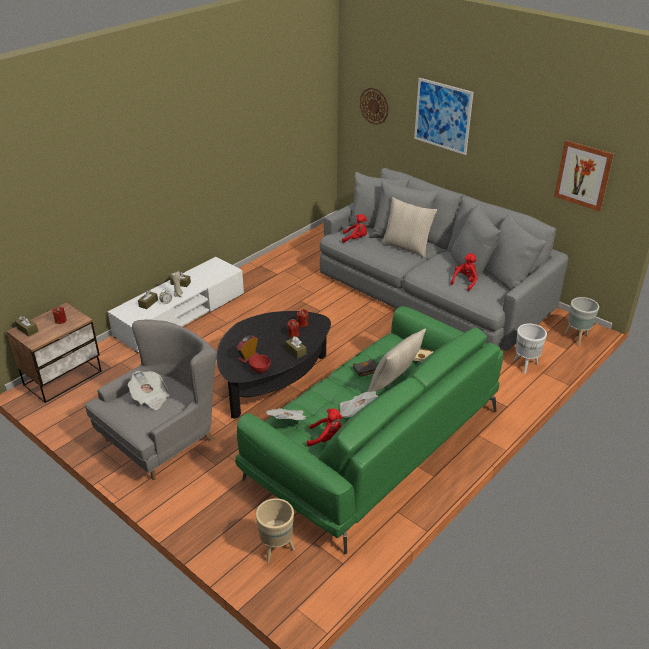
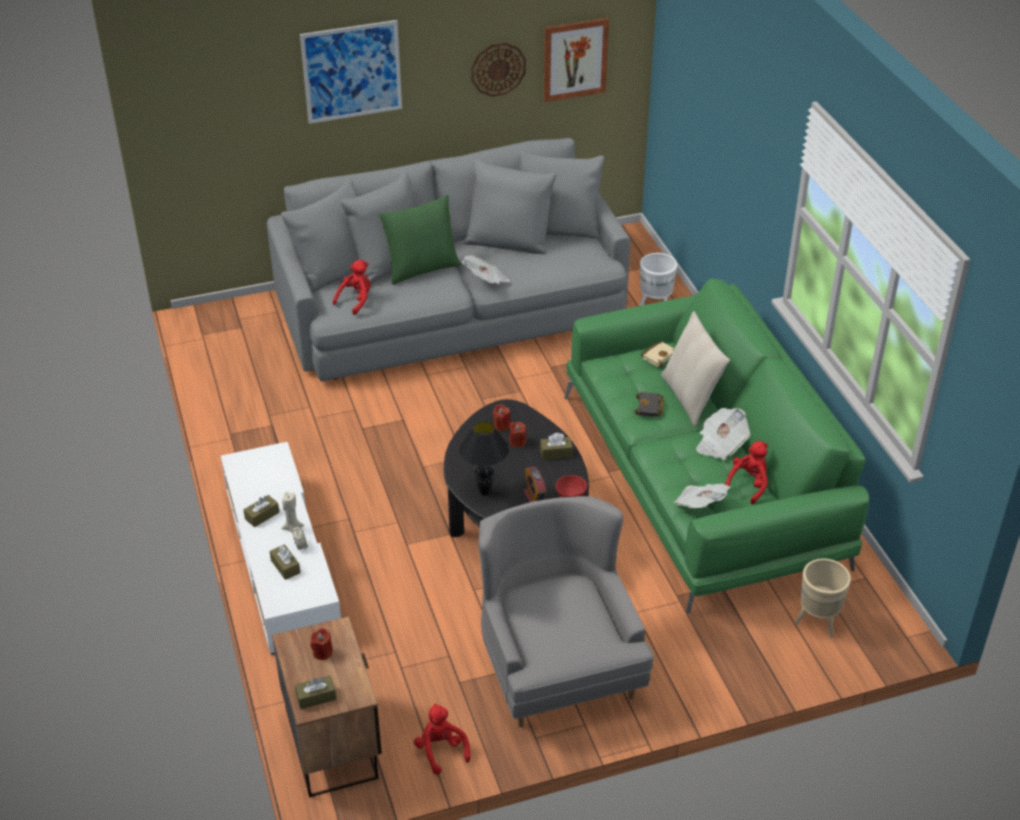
camera: 60 degrees left, 5 degrees up
newspaper [128,371,170,410] -> newspaper moved to [461,255,510,284]
wall clock [360,88,388,125] -> wall clock moved to [471,42,526,97]
beige pillow [381,197,437,258] -> green pillow [379,195,461,285]
red plush toy [451,253,477,291] -> red plush toy moved to [414,703,470,775]
grey planter [565,297,599,346] -> none
none -> black table lamp [459,421,509,495]

